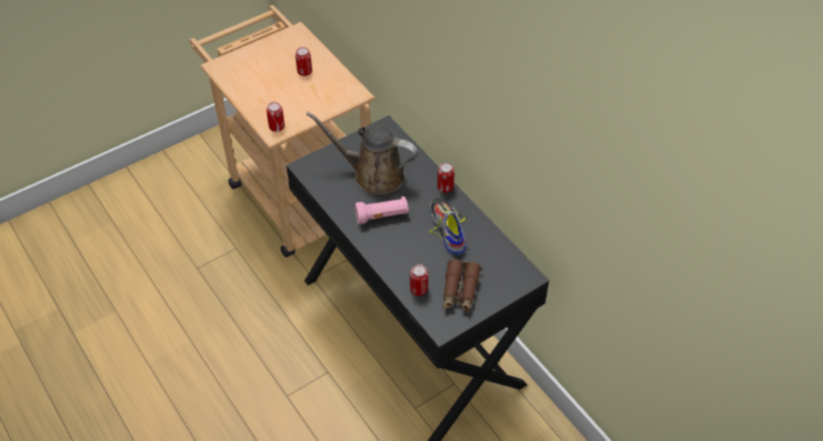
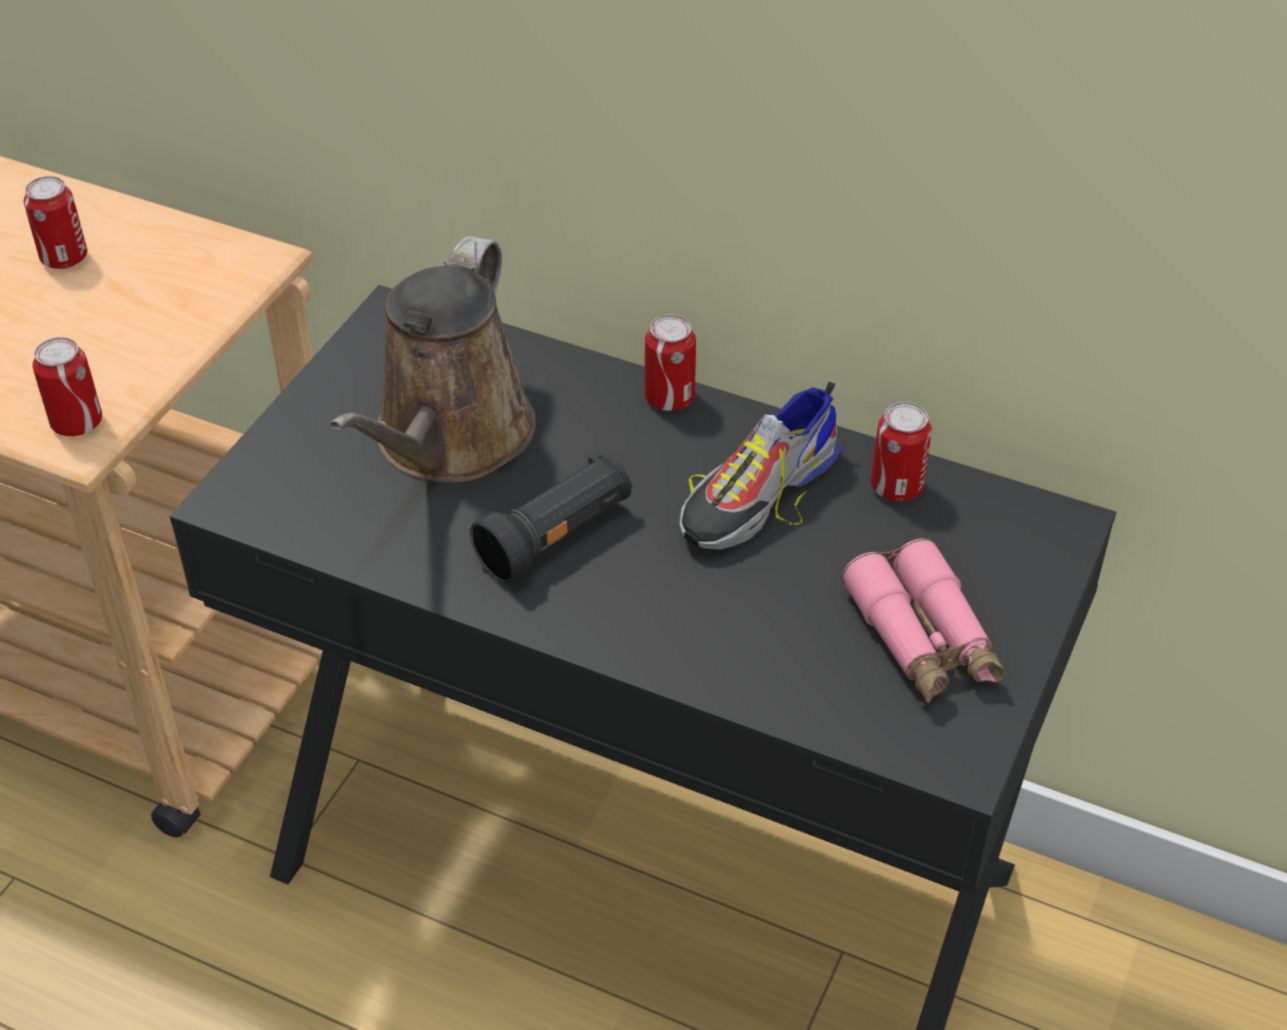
camera: 30 degrees left, 5 degrees down
brown watering can [306,112,418,195] -> brown watering can turned 60 degrees counterclockwise [329,236,536,483]
pink flashlight [355,196,409,224] -> black flashlight [470,452,632,583]
can [410,264,428,296] -> can moved to [871,402,932,502]
shoe [430,198,467,255] -> shoe turned 90 degrees counterclockwise [678,382,841,550]
brown binoculars [443,259,481,313] -> pink binoculars [841,538,1005,703]

